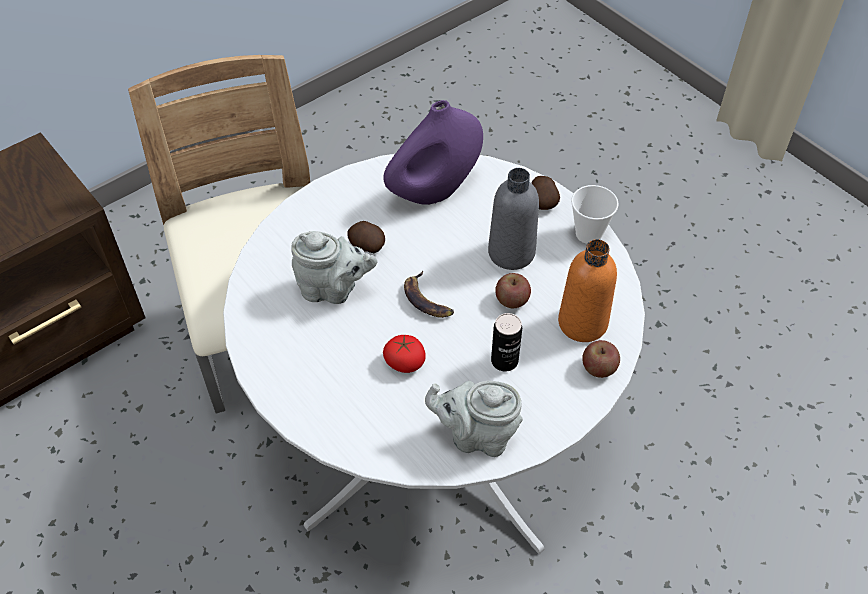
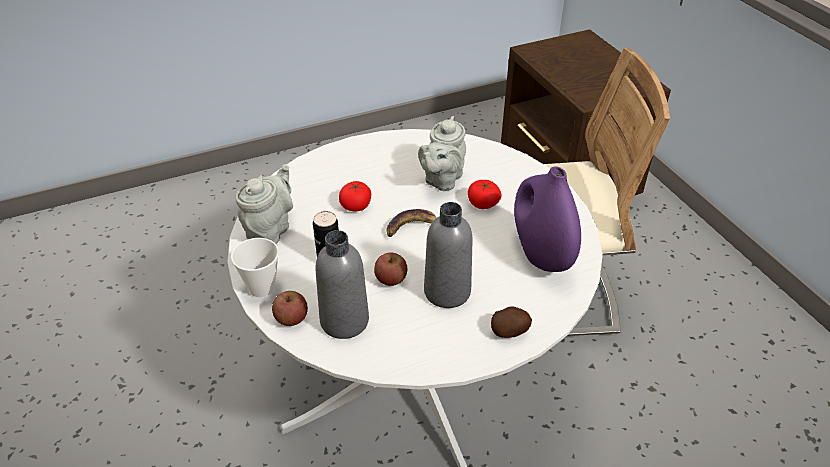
camera: 105 degrees right, 10 degrees down
potato [347,221,385,253] -> tomato [468,180,501,209]
orange bottle [558,239,617,342] -> grey bottle [316,230,369,339]
cup [571,185,619,244] -> cup moved to [231,238,279,297]

